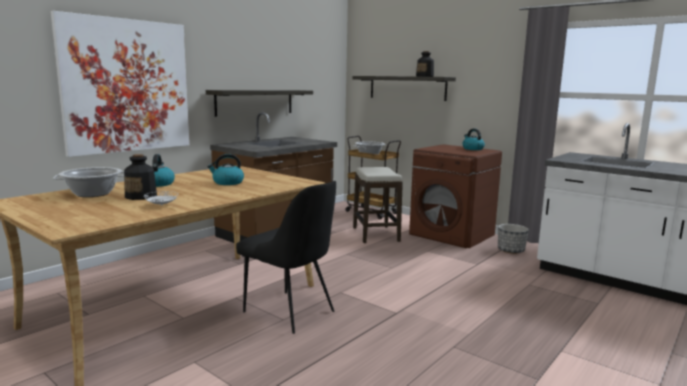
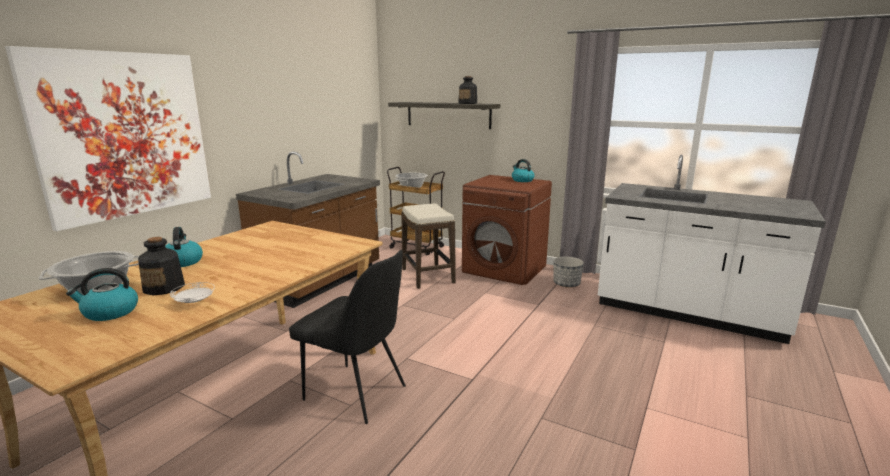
camera: 10 degrees left, 5 degrees up
shelf [206,90,313,117] -> none
kettle [207,154,244,185] -> kettle moved to [66,268,138,321]

